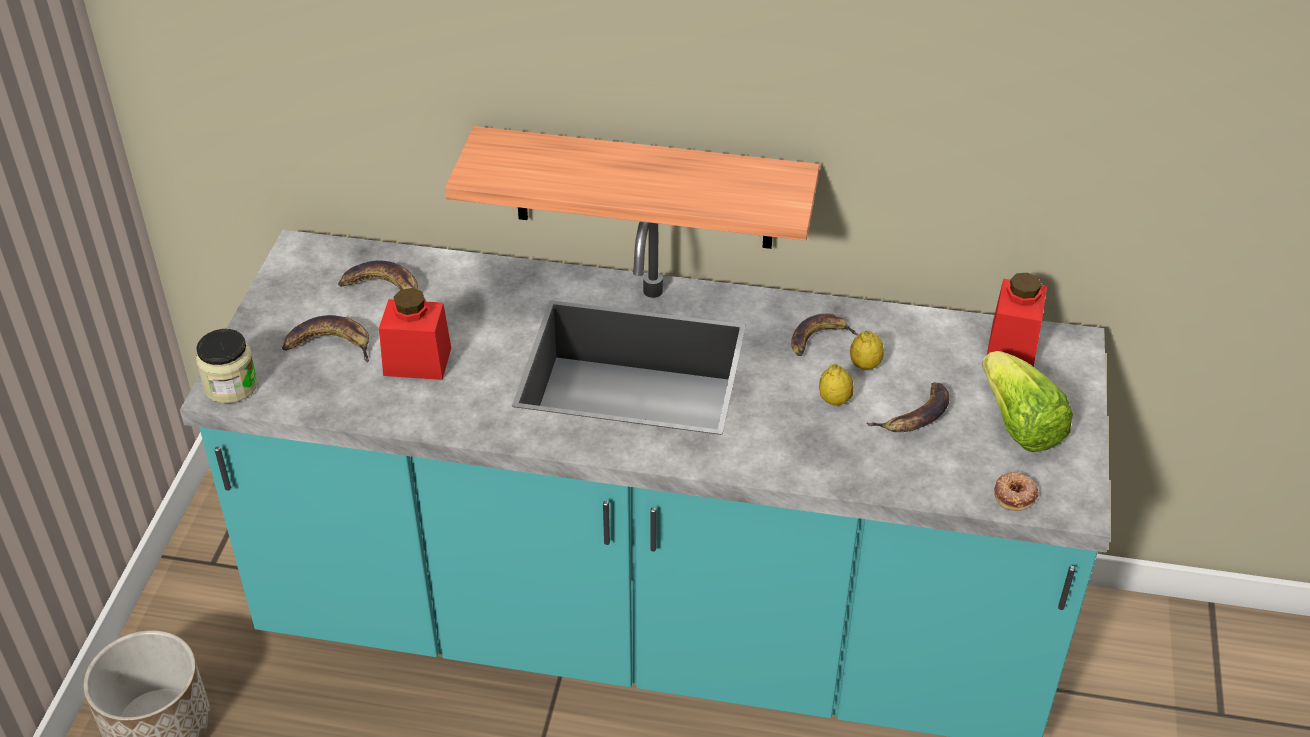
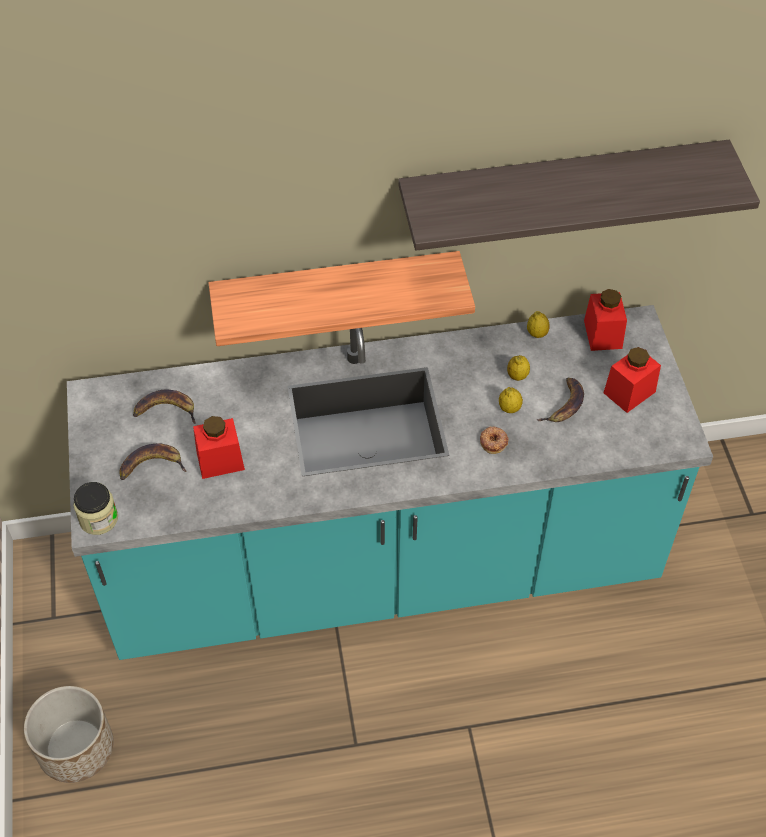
camera: 20 degrees left, 10 degrees up
banana [791,313,859,356] -> none
lettuce [982,351,1073,452] -> red jar [603,347,661,413]
donut [994,472,1039,511] -> donut moved to [480,426,509,454]
none -> shelf [398,140,760,251]
none -> lemon [527,311,550,338]

